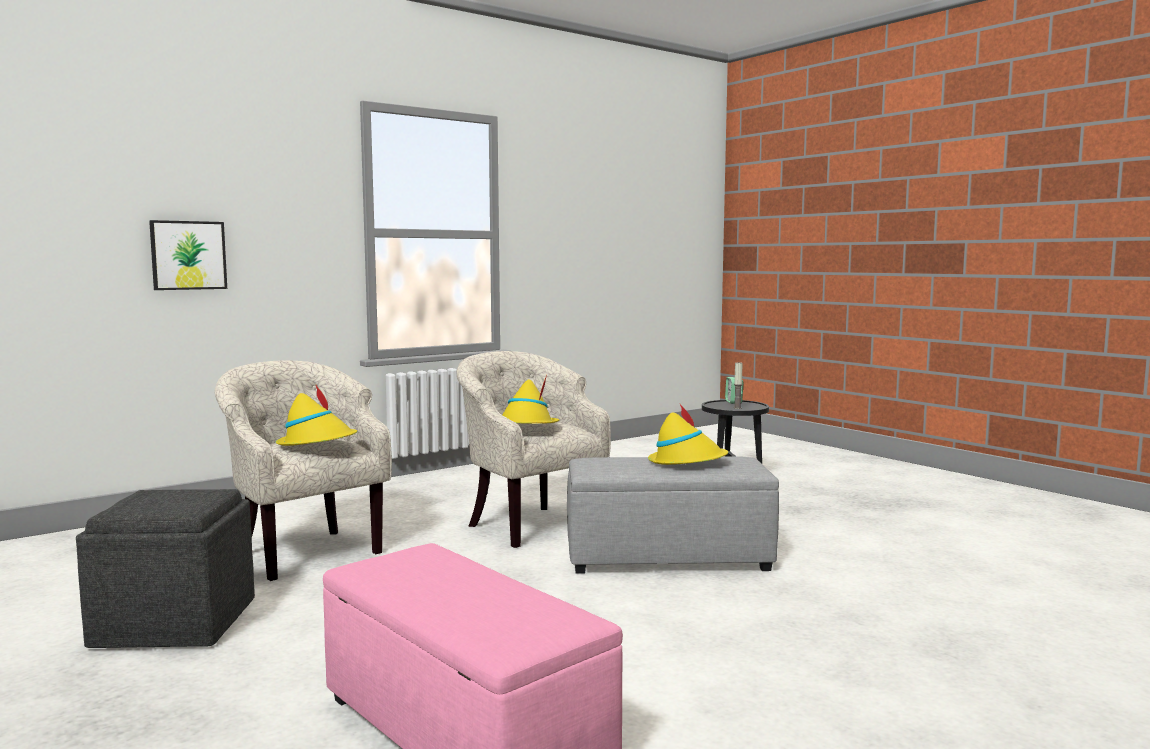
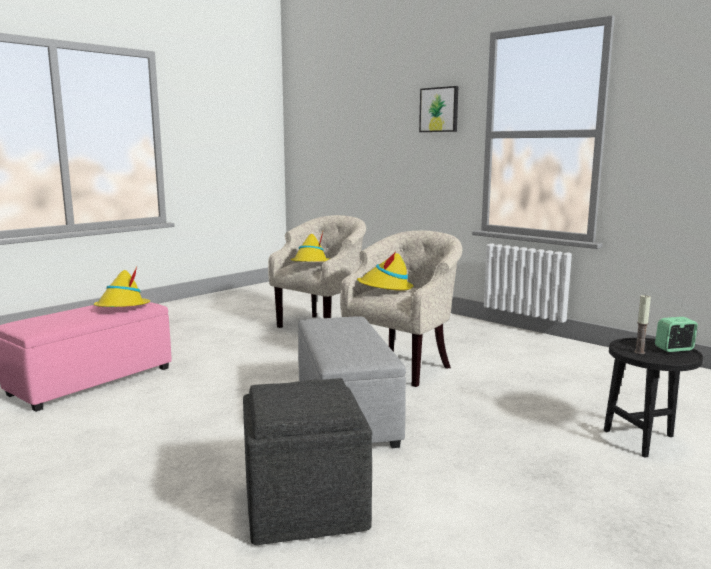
camera: 80 degrees right, 5 degrees up
grey ottoman [76,489,255,648] -> grey ottoman moved to [243,378,372,545]
picture [149,220,227,290] -> picture moved to [419,86,458,132]
yellow hat [648,404,729,465] -> yellow hat moved to [94,267,150,307]

